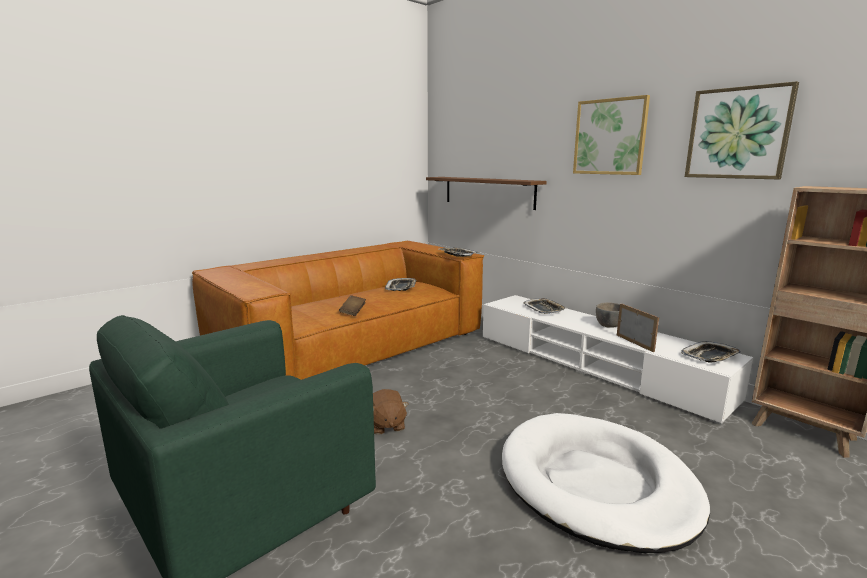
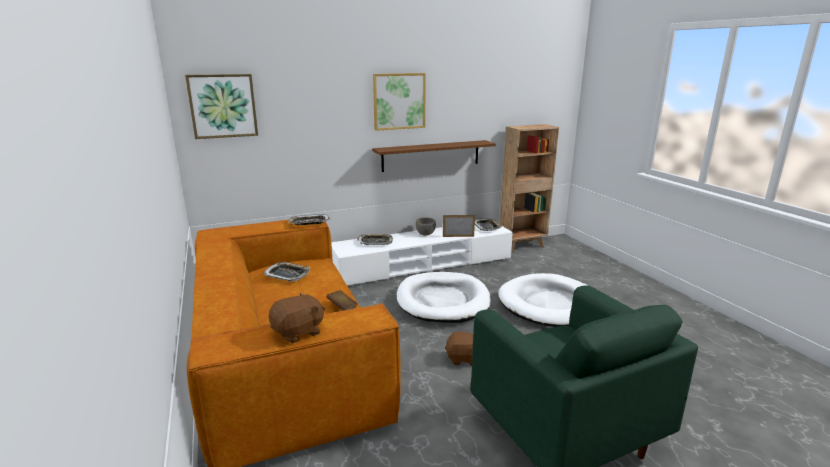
camera: 70 degrees left, 5 degrees up
brown shelf [426,177,547,210] -> brown shelf moved to [372,140,496,172]
picture [685,81,799,179] -> picture moved to [185,74,258,139]
none -> brown plush toy [269,292,325,343]
none -> white dog bed [397,272,491,323]

